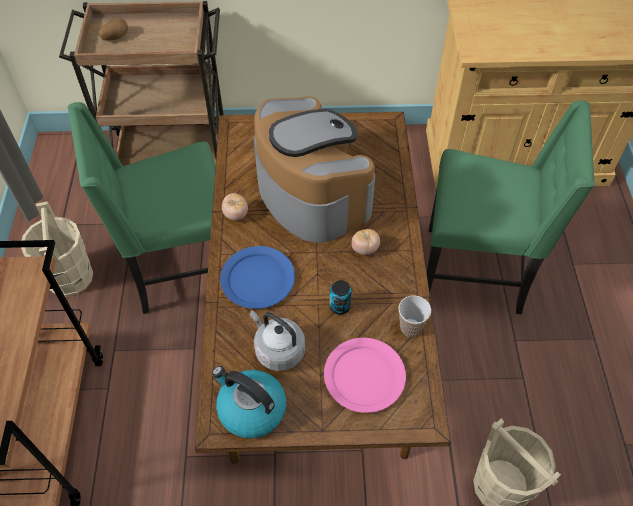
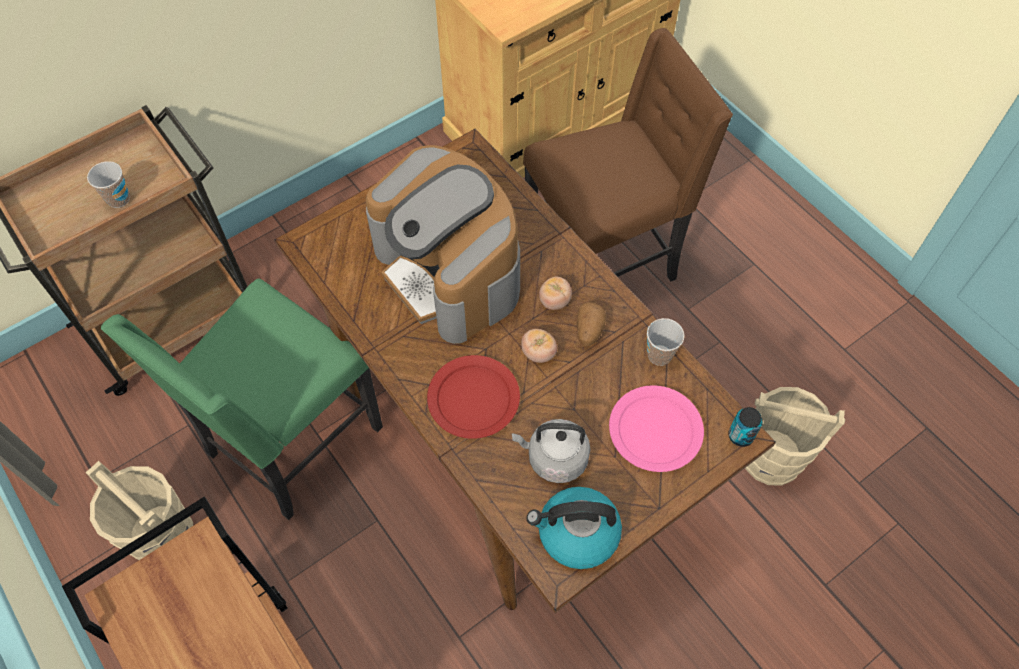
camera: 35 degrees left, 5 degrees up
potato [99,18,128,41] -> potato moved to [577,302,606,346]
blue plate [220,246,295,309] -> red plate [427,355,520,439]
tomato [222,193,248,221] -> tomato moved to [521,329,557,363]
coffee machine [254,96,375,243] -> coffee machine turned 150 degrees counterclockwise [366,145,520,344]
can [329,280,352,315] -> can moved to [728,407,763,447]
green chair [426,100,595,315] -> brown chair [523,28,733,281]
none -> cup [87,161,130,208]

